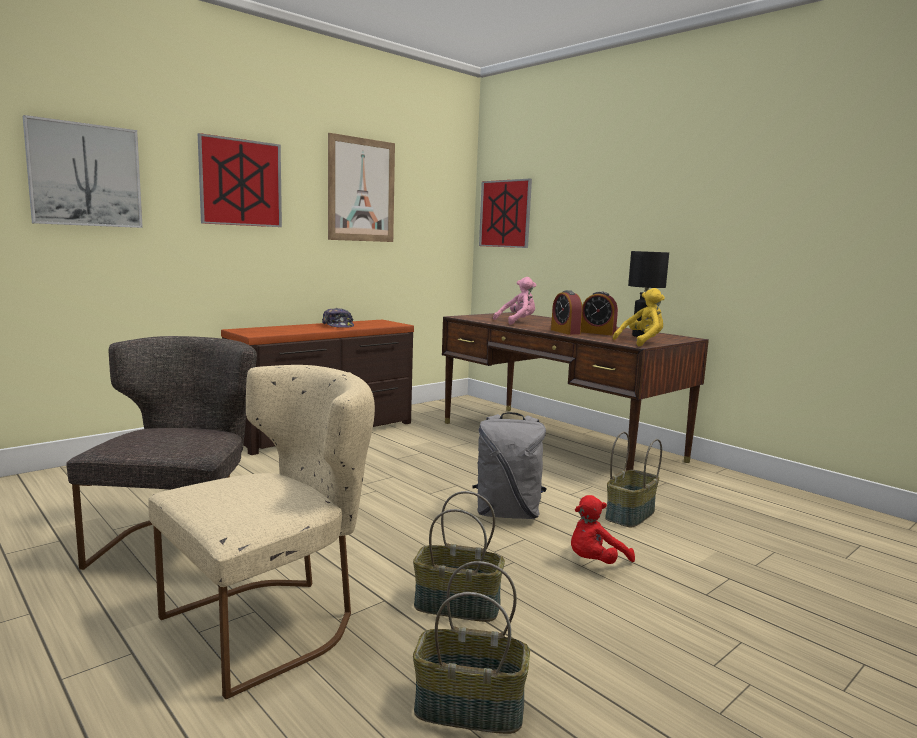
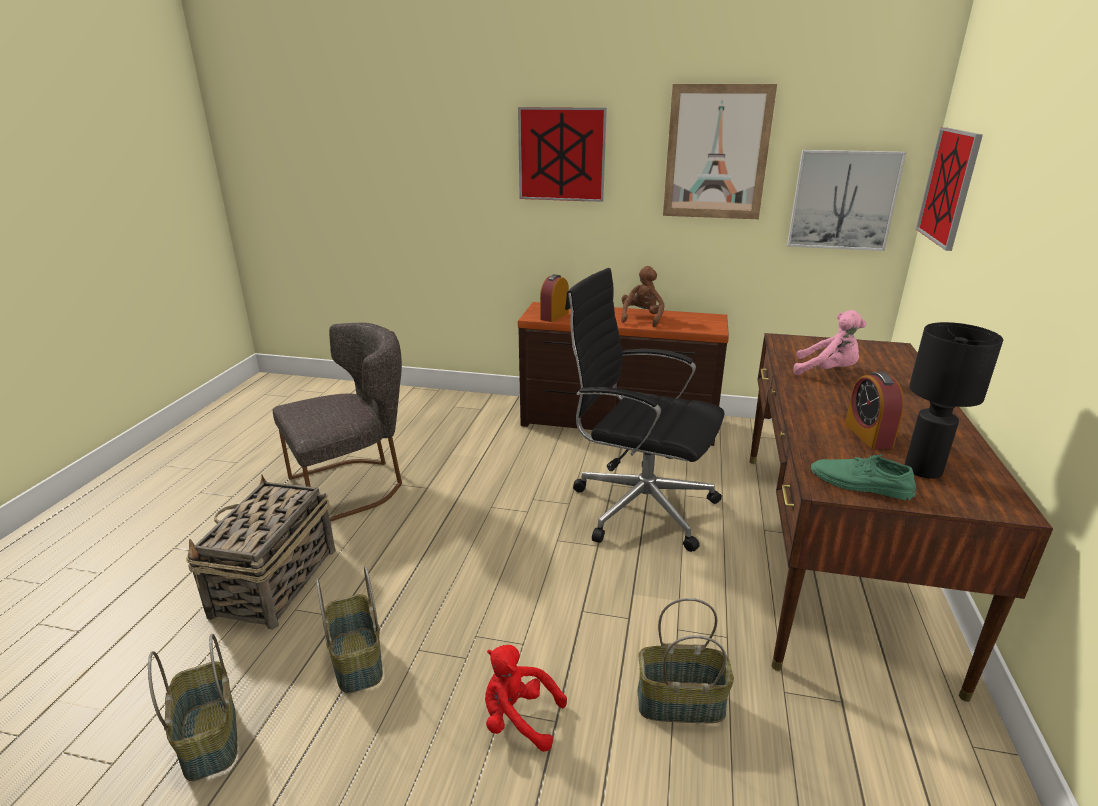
camera: 55 degrees right, 15 degrees up
picture [23,115,143,228] -> picture moved to [787,150,906,251]
beige chair [148,365,375,699] -> basket [186,475,336,630]
cap [322,308,354,328] -> brown plush toy [621,266,664,327]
grey backpack [473,412,547,519] -> none
alarm clock [551,290,582,335] -> alarm clock moved to [540,274,569,322]
yellow plush toy [613,288,665,346] -> green shoe [811,454,916,501]
none -> black office chair [565,268,724,552]

